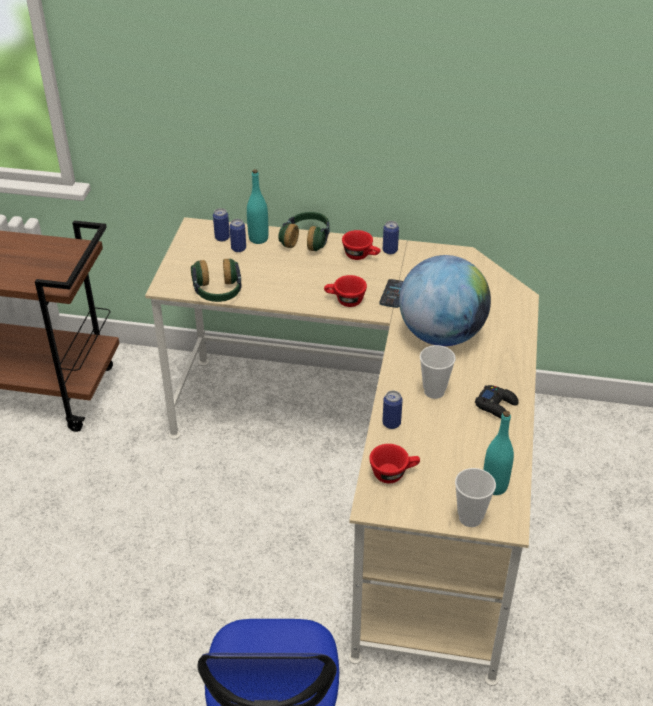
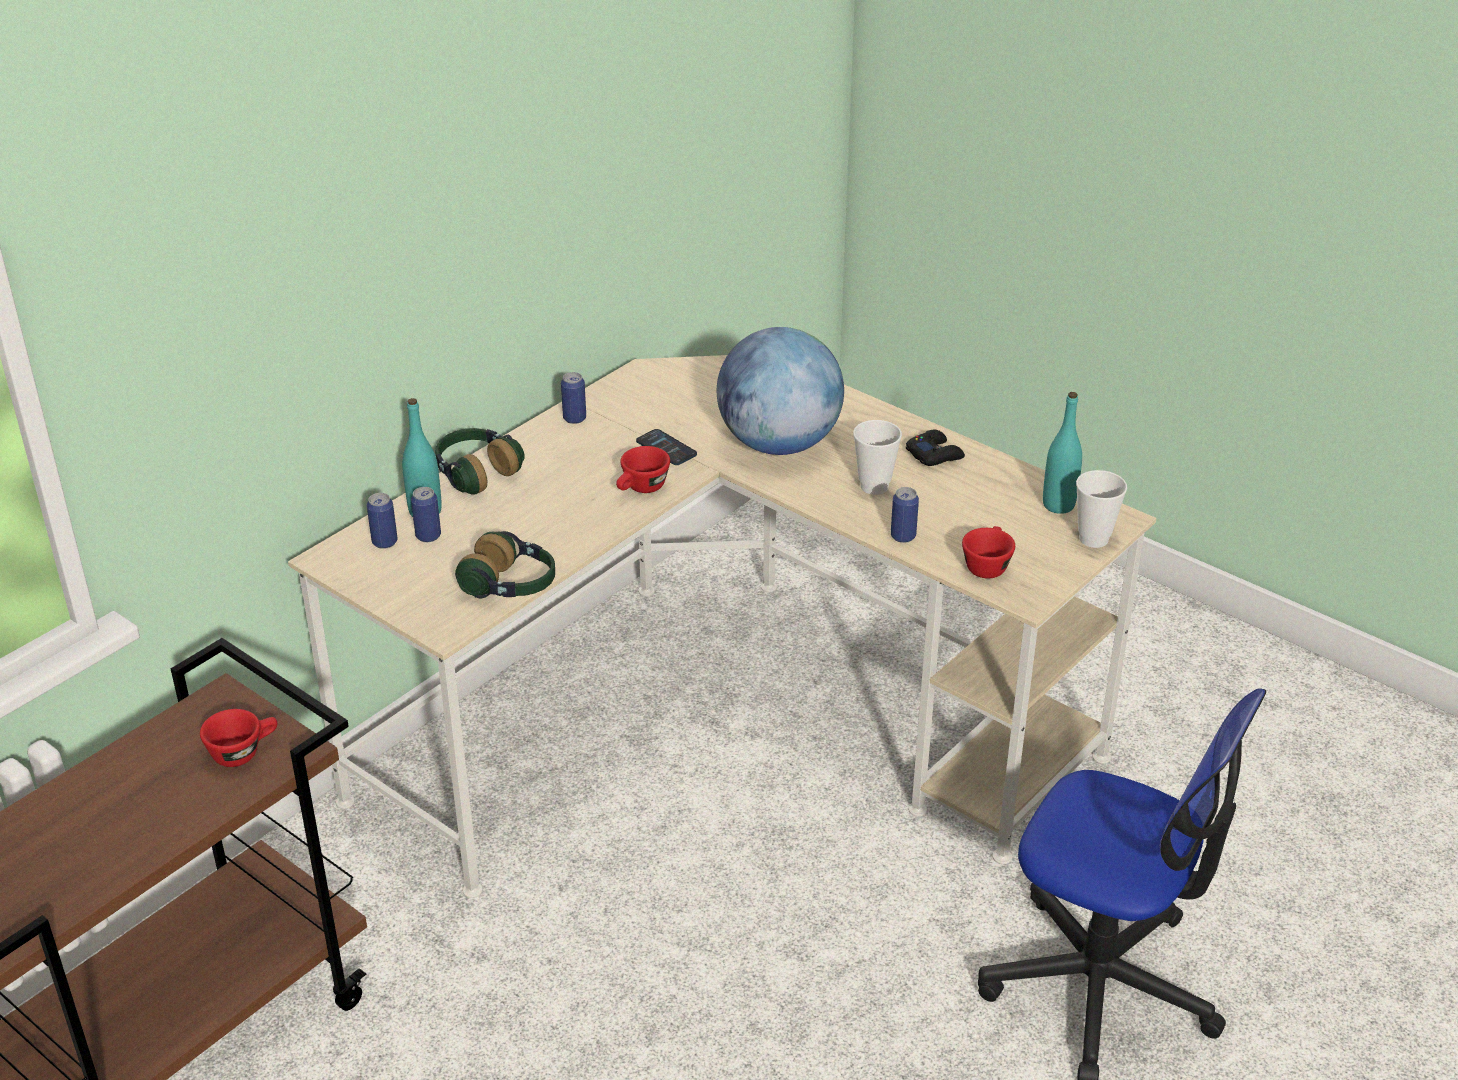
camera: 60 degrees left, 5 degrees down
red cup [342,230,380,260] -> red cup moved to [200,709,277,767]

